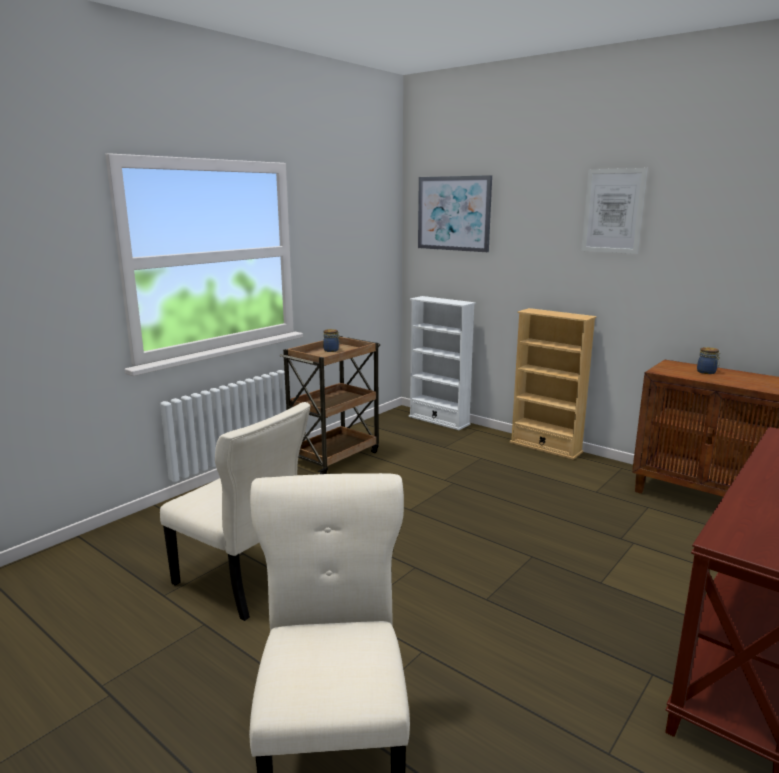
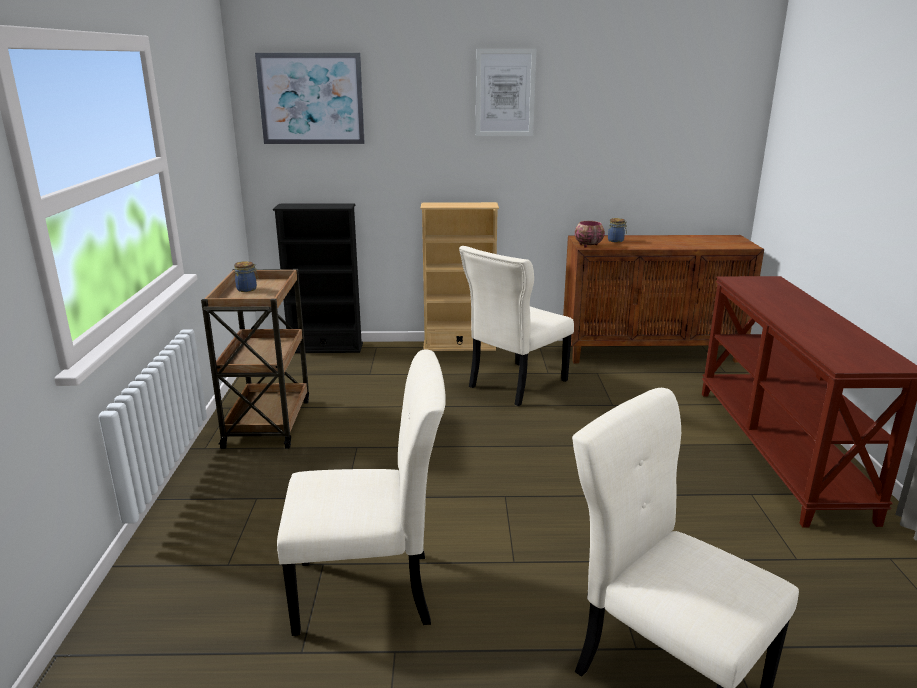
camera: 40 degrees left, 5 degrees up
white bookcase [409,296,475,430] -> black bookcase [273,203,363,353]
none -> beige chair [459,246,574,406]
none -> bowl [575,221,605,248]

